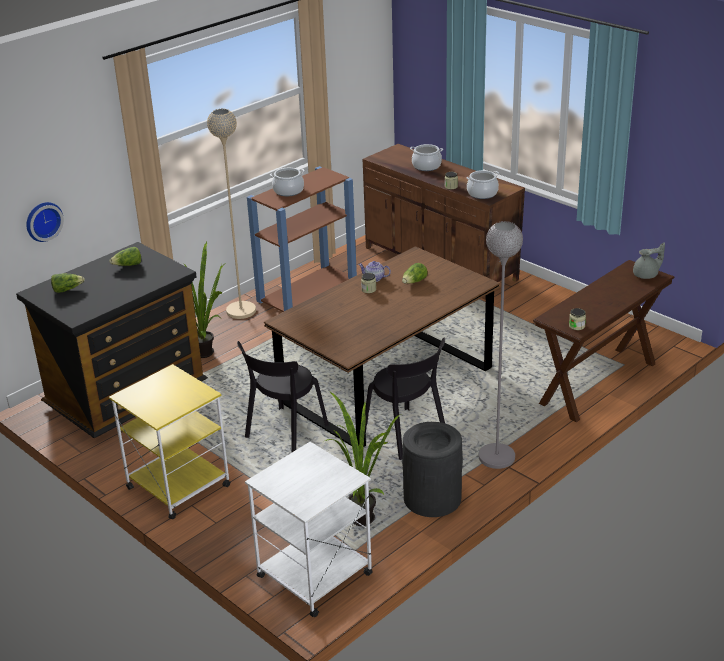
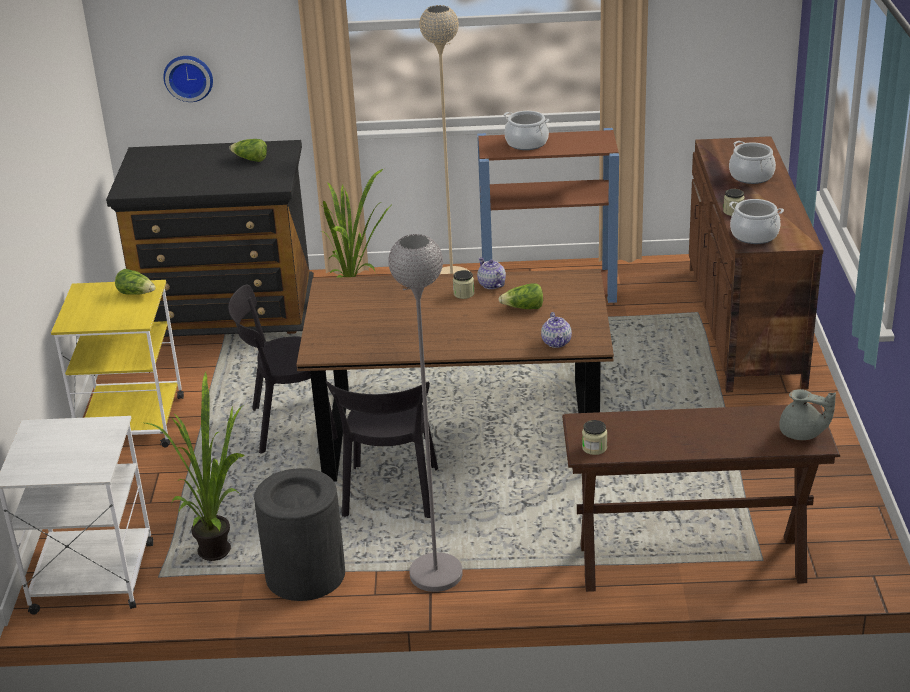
camera: 45 degrees right, 0 degrees up
lettuce [51,273,85,293] -> lettuce moved to [115,269,155,295]
none -> teapot [541,312,572,348]

